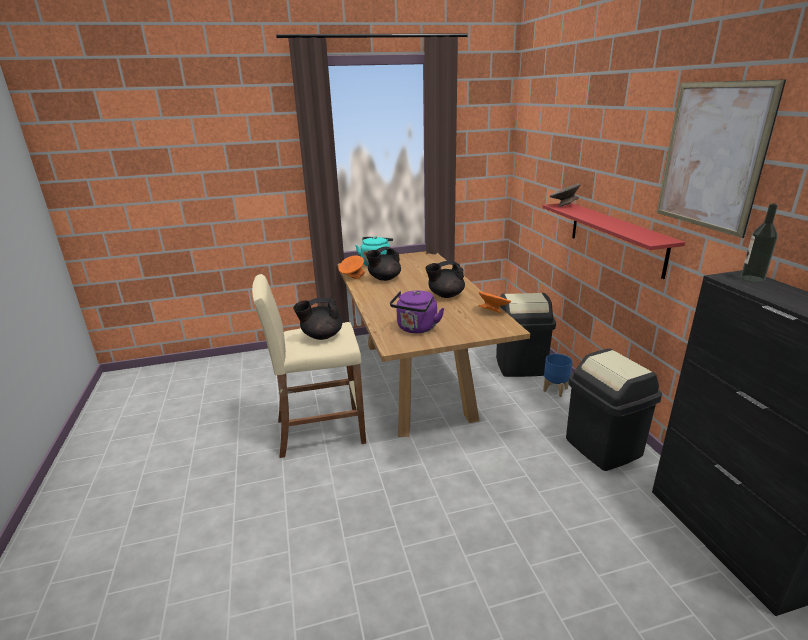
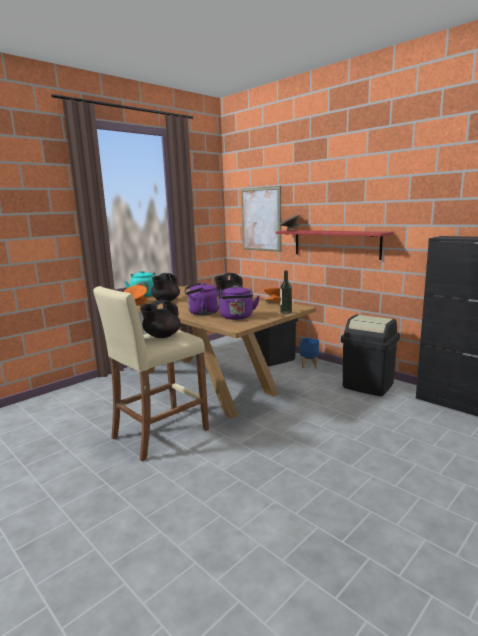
camera: 30 degrees left, 10 degrees down
picture [657,79,786,238] -> picture moved to [241,186,281,252]
bottle [741,203,778,282] -> bottle moved to [280,270,292,314]
none -> purple kettle [185,282,220,315]

